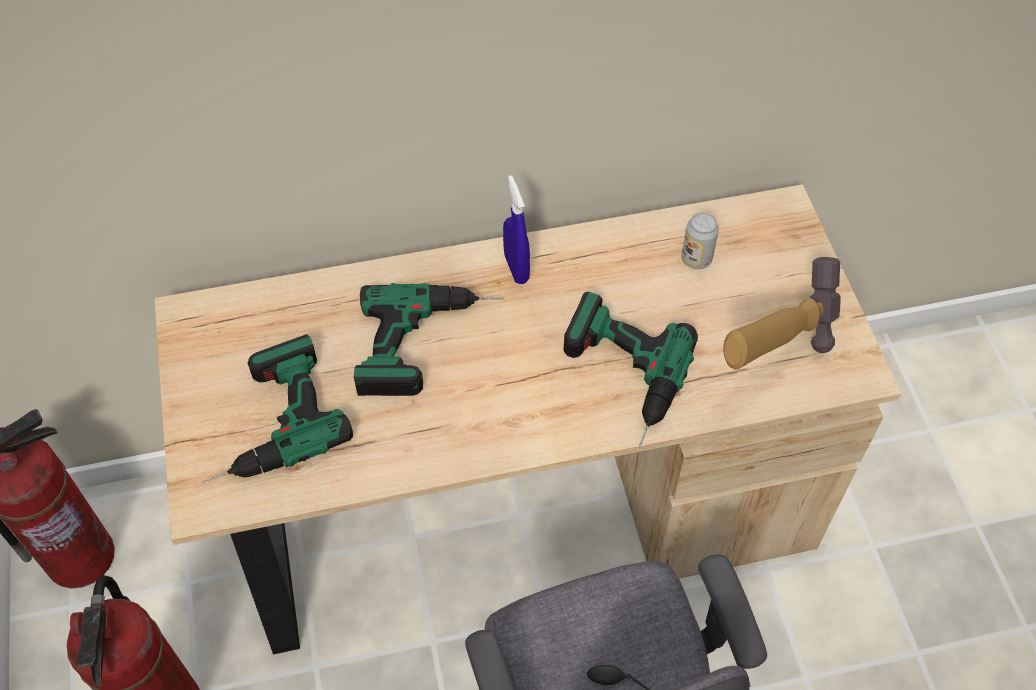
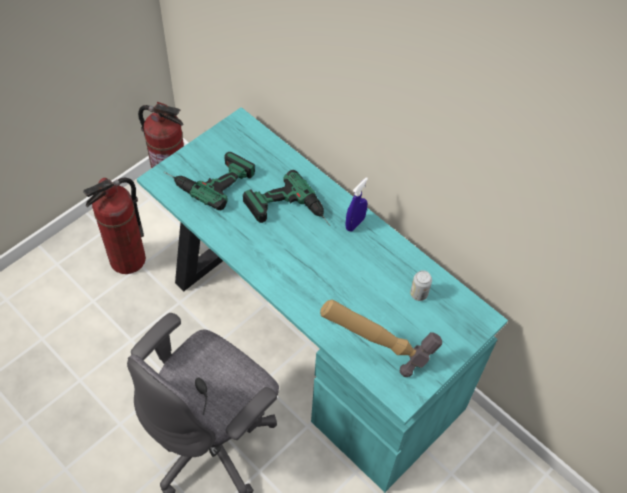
camera: 55 degrees right, 0 degrees up
beige desk [154,184,902,654] -> turquoise desk [137,107,508,492]
power drill [564,292,698,448] -> none

